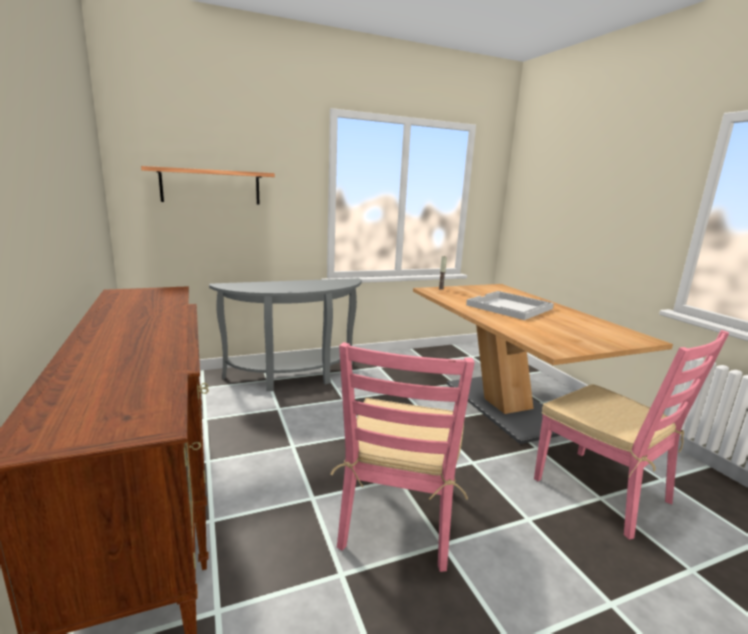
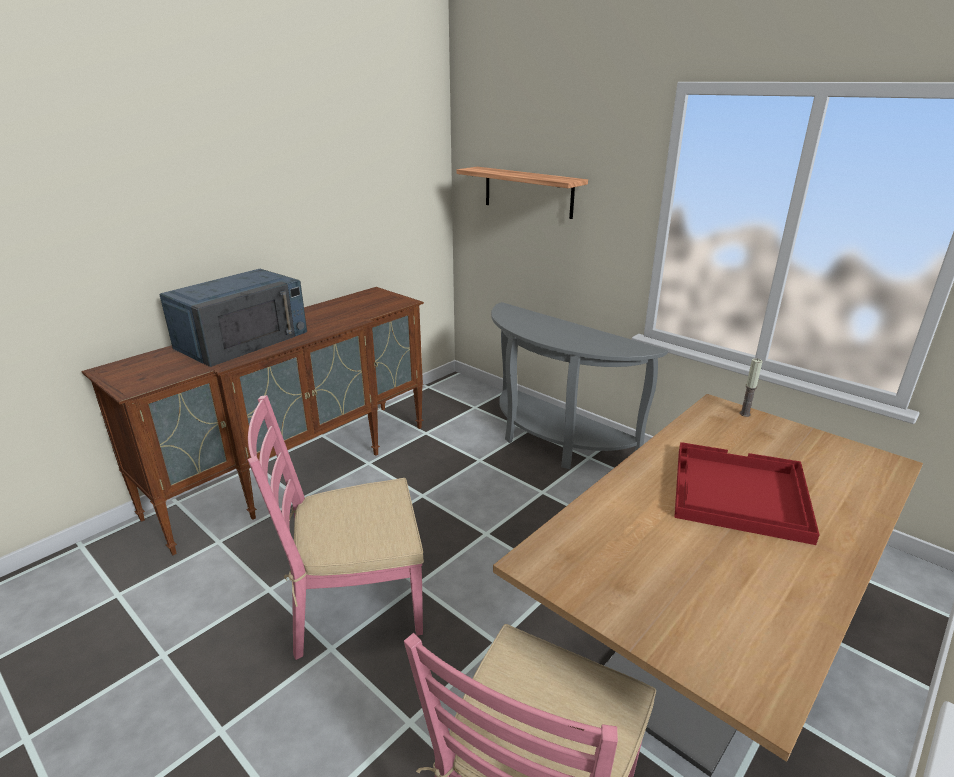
camera: 65 degrees right, 10 degrees up
white tray [466,291,554,320] -> red tray [674,442,820,545]
none -> blue microwave [160,269,307,367]

